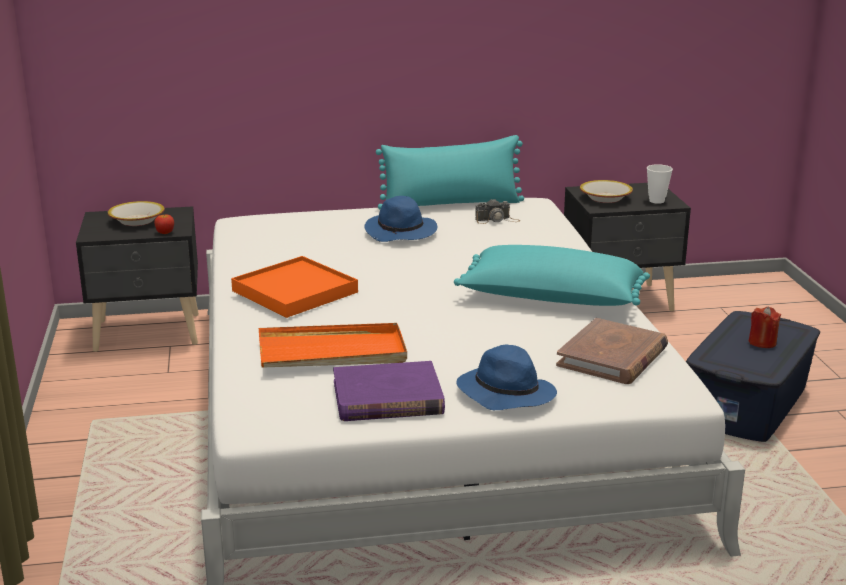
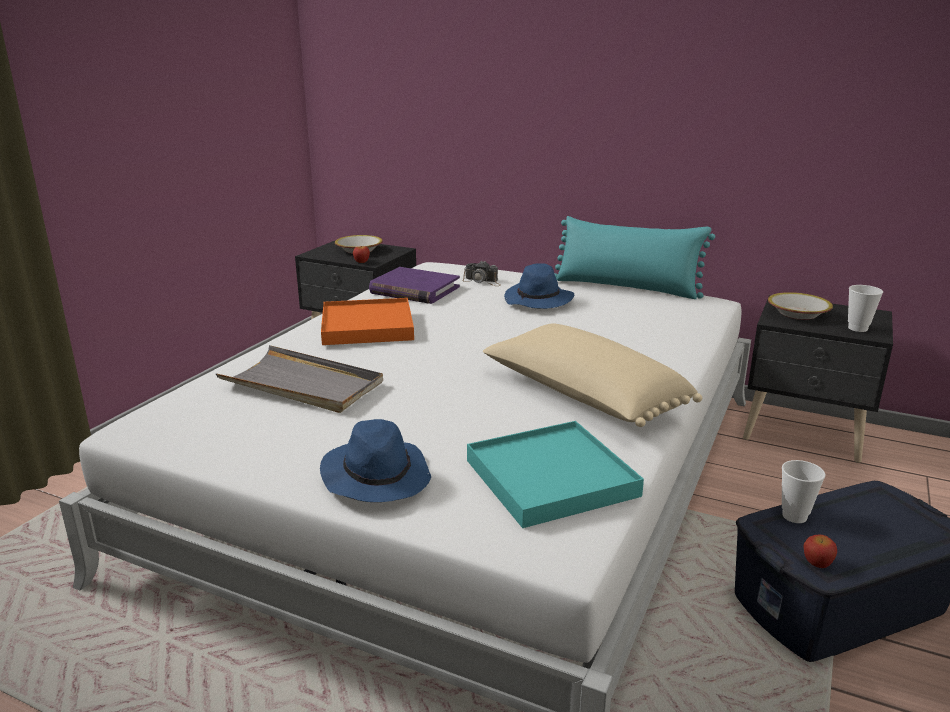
camera: 35 degrees right, 0 degrees up
orange tray [259,323,407,368] -> grey tray [216,345,383,413]
purple book [333,361,445,421] -> purple book moved to [369,267,460,304]
turquoise pillow [454,245,650,306] -> beige pillow [483,324,702,427]
camera [475,198,520,224] -> camera moved to [462,261,501,286]
brown book [556,318,668,384] -> turquoise tray [467,421,644,528]
red candle [749,307,781,348] -> none
none -> cup [782,460,825,523]
none -> apple [804,535,837,568]

